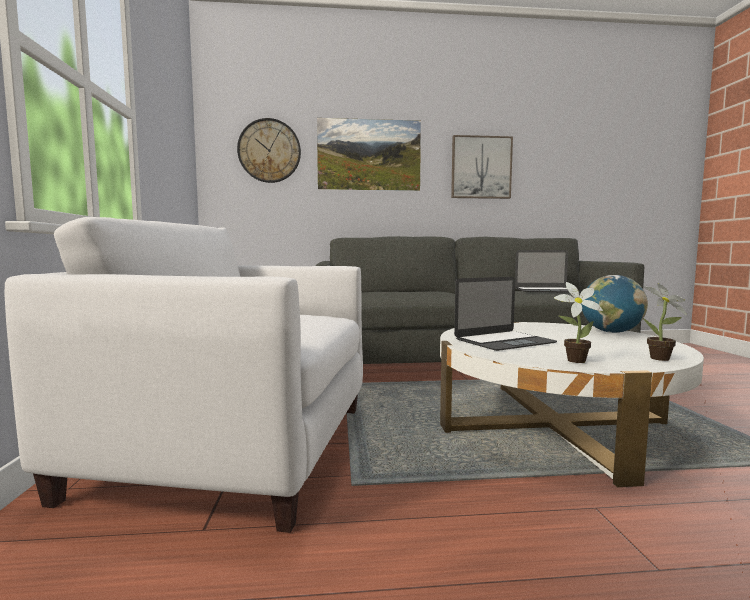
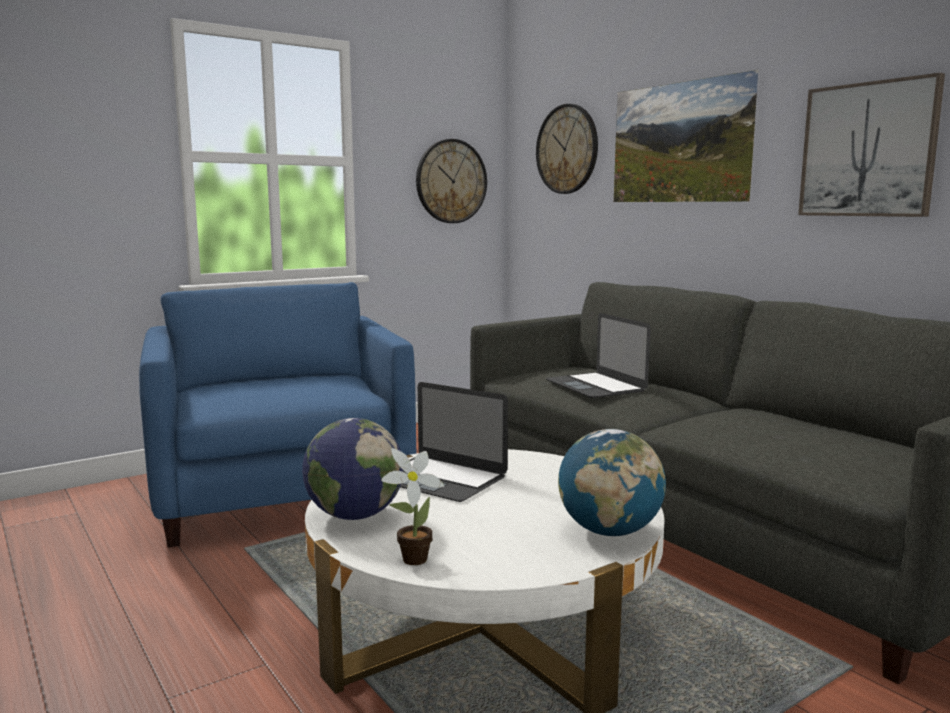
camera: 60 degrees right, 5 degrees up
white armchair [4,217,363,533] -> blue armchair [139,282,416,548]
laptop [515,250,580,293] -> laptop moved to [546,313,651,398]
potted plant [554,282,603,363] -> globe [302,418,404,520]
none -> wall clock [416,139,487,223]

